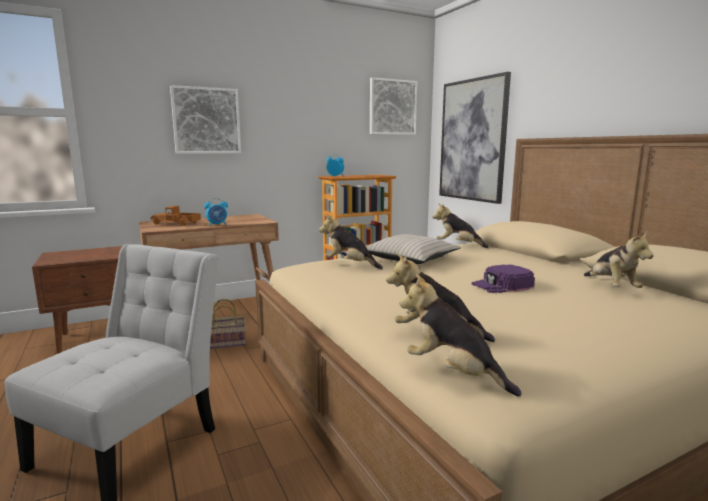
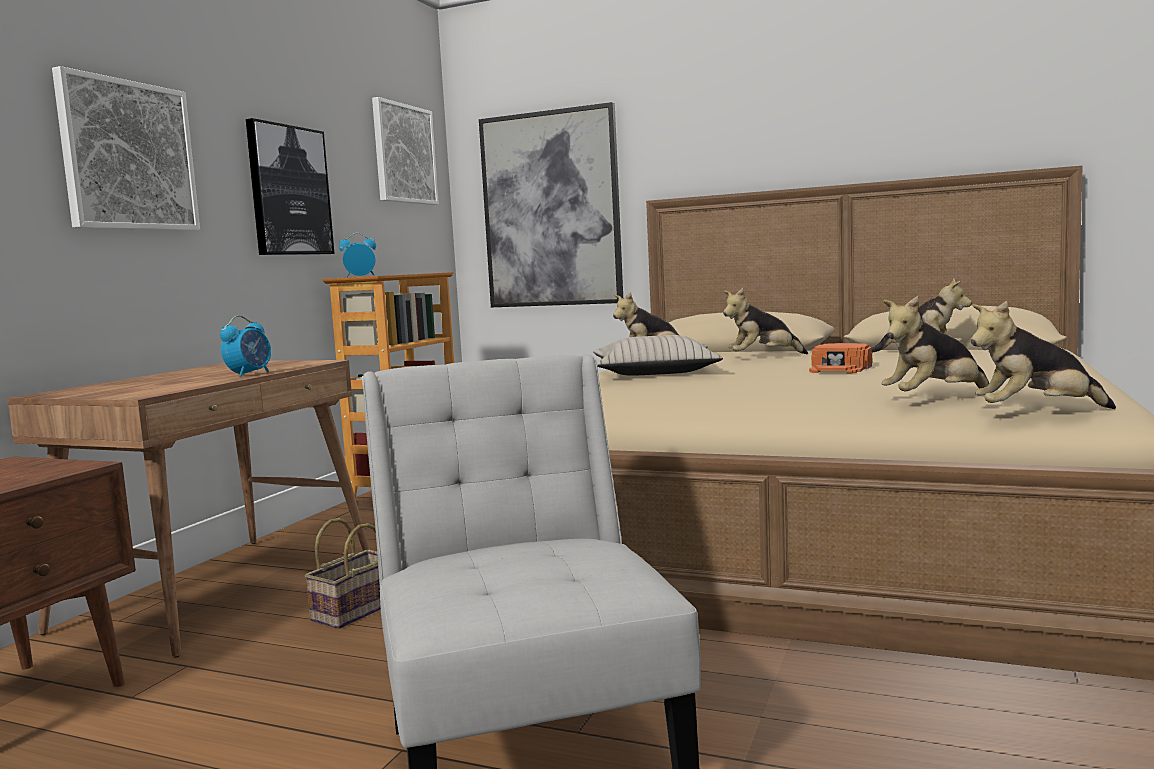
camera: 40 degrees left, 5 degrees down
toy truck [151,206,201,226] -> none
plush toy [319,214,383,269] -> plush toy moved to [723,288,808,354]
purple cap [471,264,535,293] -> orange cap [809,343,872,373]
none -> picture [246,118,335,255]

